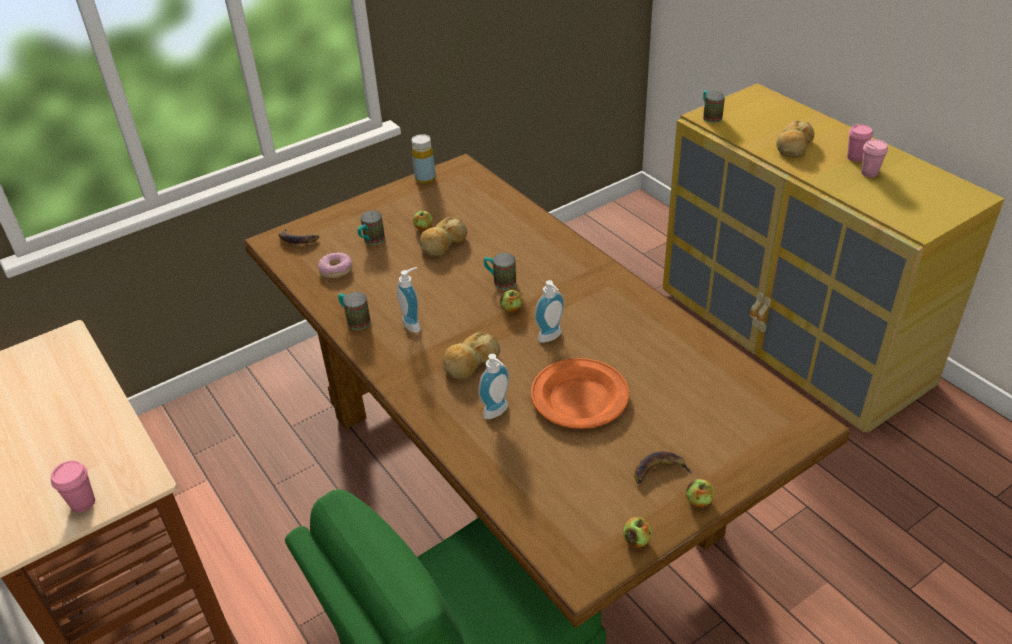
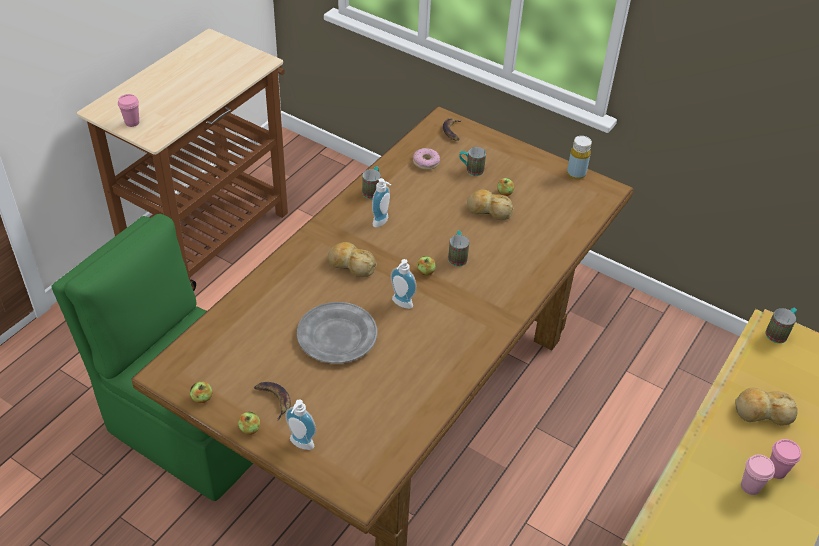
camera: 65 degrees right, 5 degrees up
soap dispenser [478,354,510,419] -> soap dispenser moved to [285,399,316,450]
orange plate [531,358,629,429] -> grey plate [297,302,377,363]

